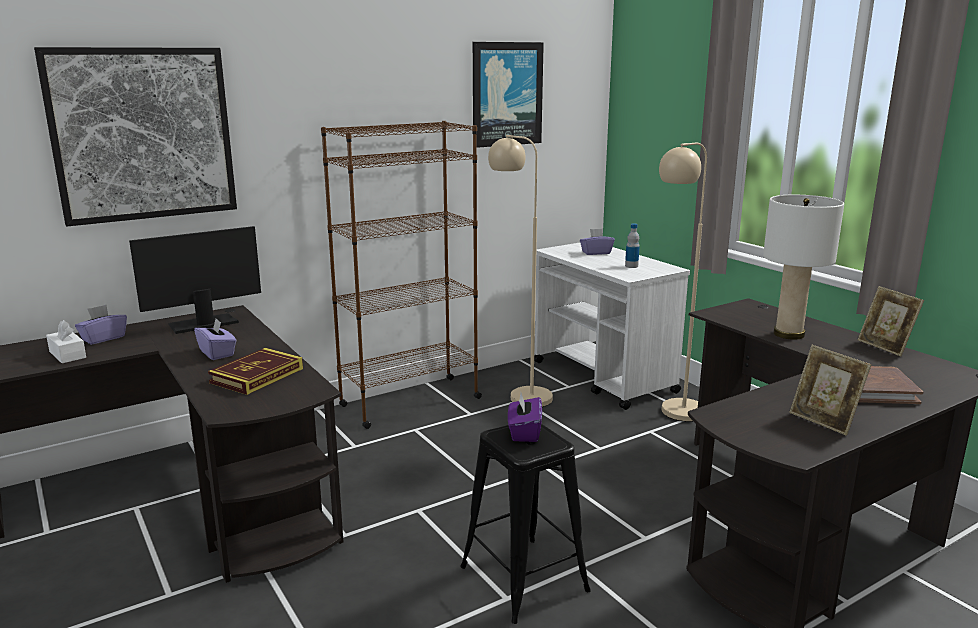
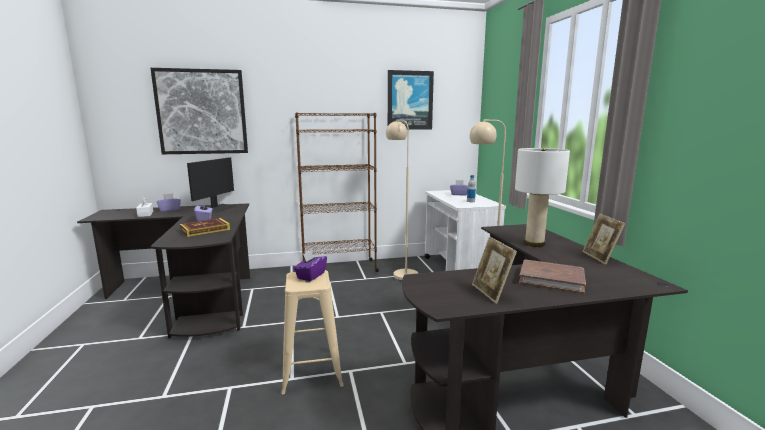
camera: 20 degrees right, 5 degrees down
monitor [129,226,261,334] -> monitor turned 120 degrees clockwise [187,157,236,213]
black stool [460,424,591,624] -> beige stool [281,270,344,394]

